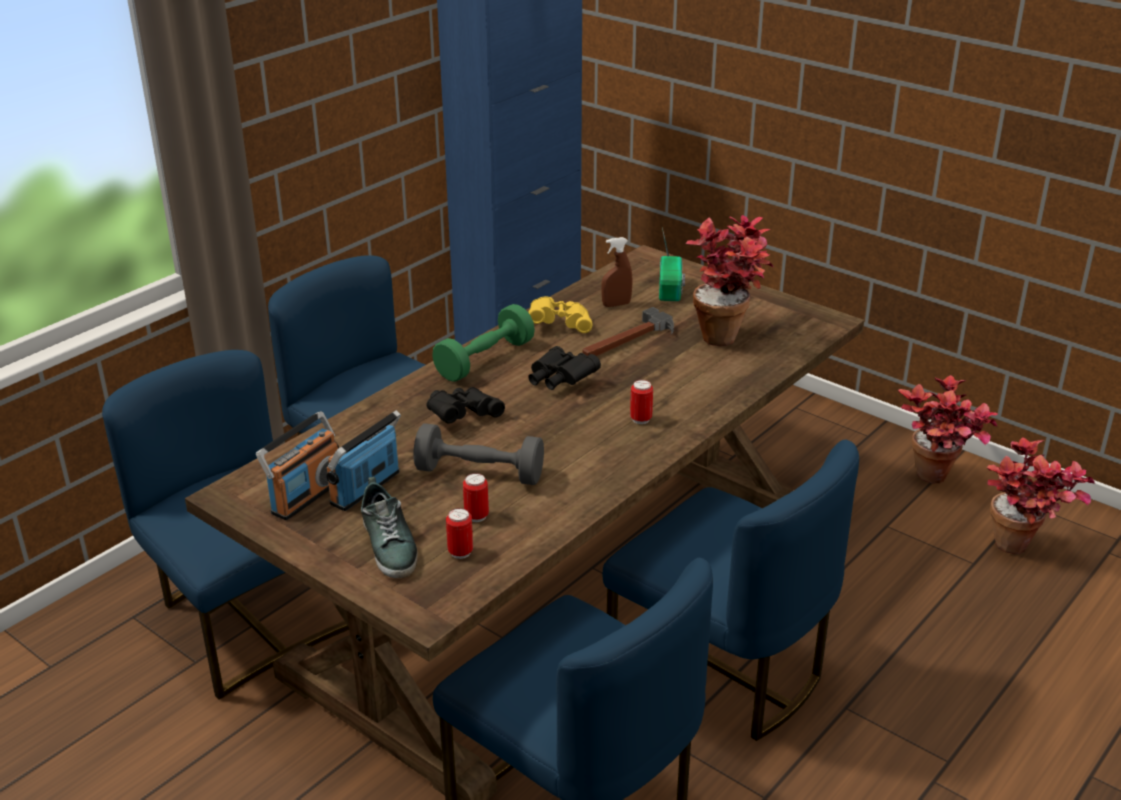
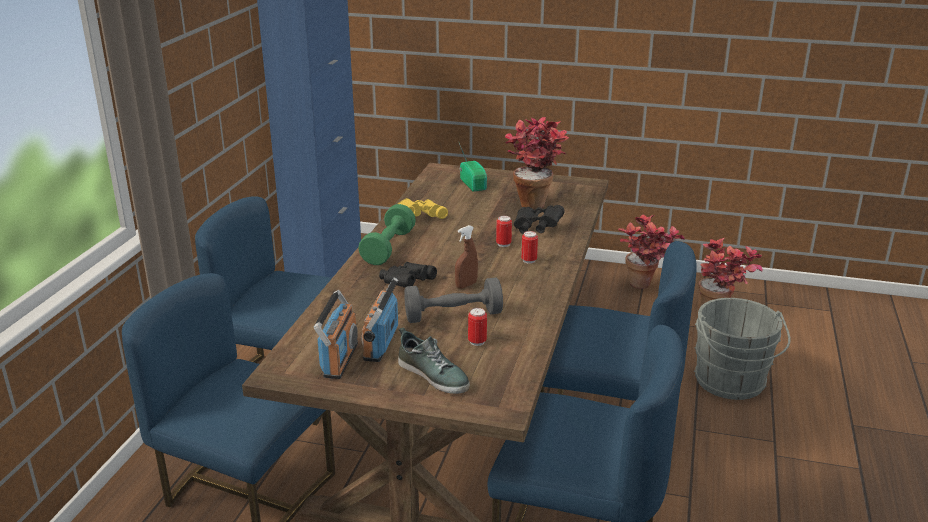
camera: 25 degrees left, 5 degrees down
can [446,508,473,559] -> can moved to [496,216,512,247]
black binoculars [528,346,601,390] -> black binoculars moved to [514,205,565,234]
hammer [582,307,674,356] -> none
brown spray bottle [601,237,633,307] -> brown spray bottle moved to [455,225,478,289]
none -> grey bucket [694,298,791,400]

